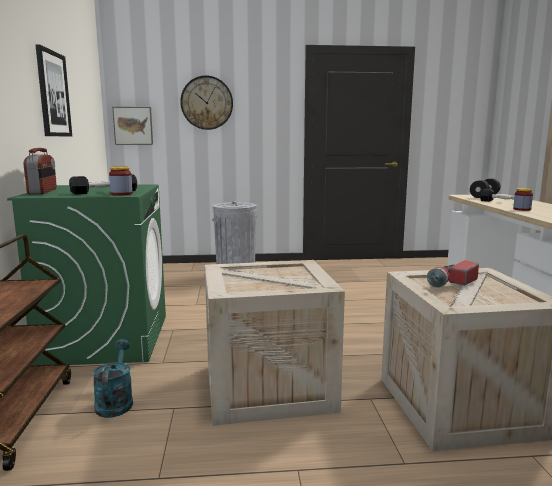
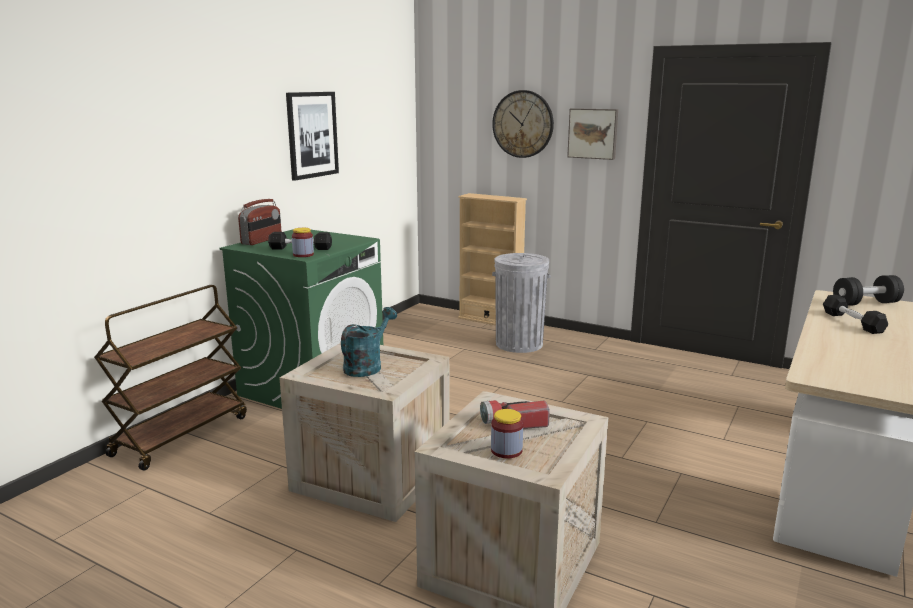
camera: 35 degrees right, 5 degrees up
turquoise watering can [93,339,133,418] -> turquoise watering can moved to [341,307,397,377]
picture [112,107,153,145] -> picture moved to [567,108,618,160]
jar [513,188,533,211] -> jar moved to [491,409,523,458]
none -> beige bookcase [458,193,527,325]

